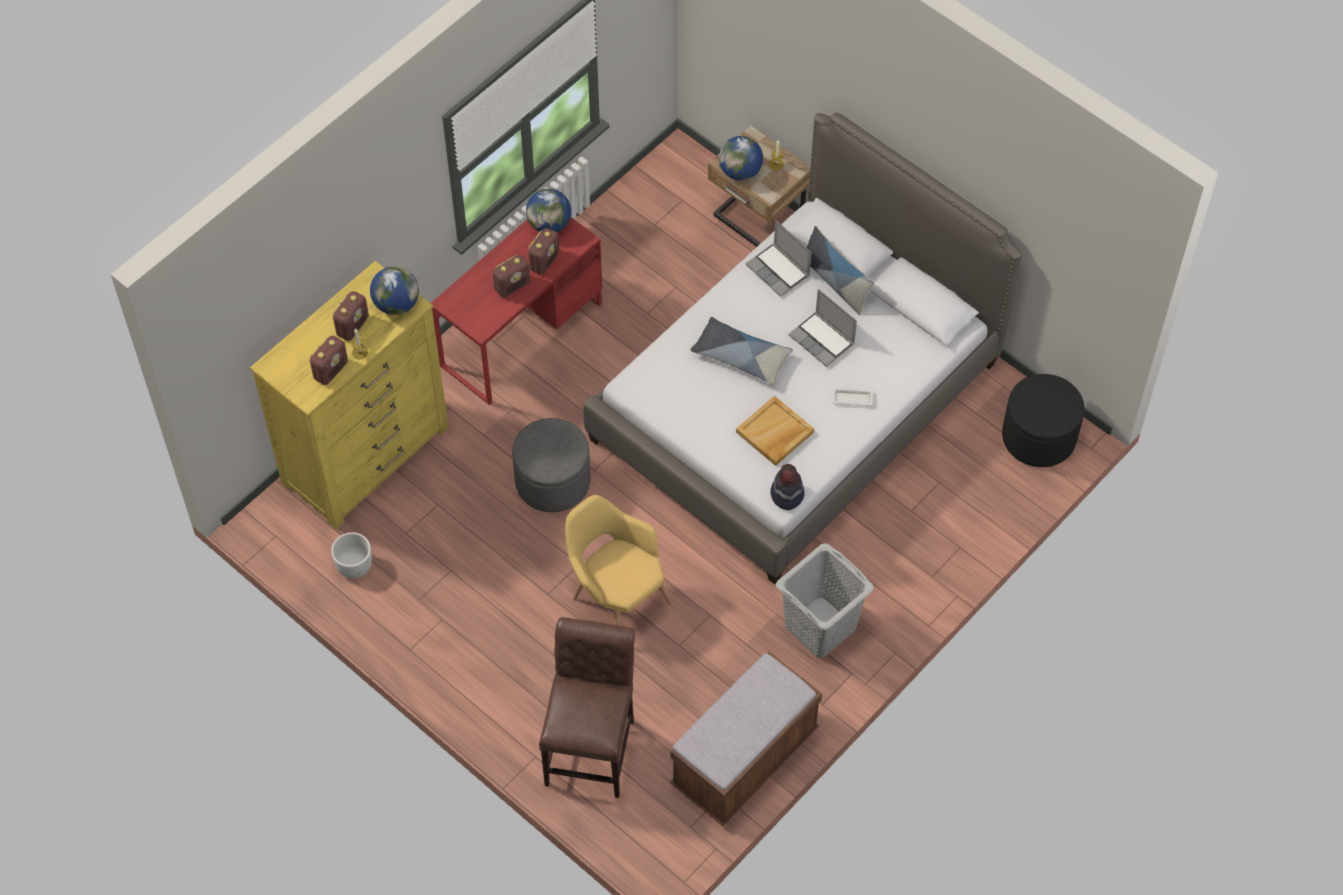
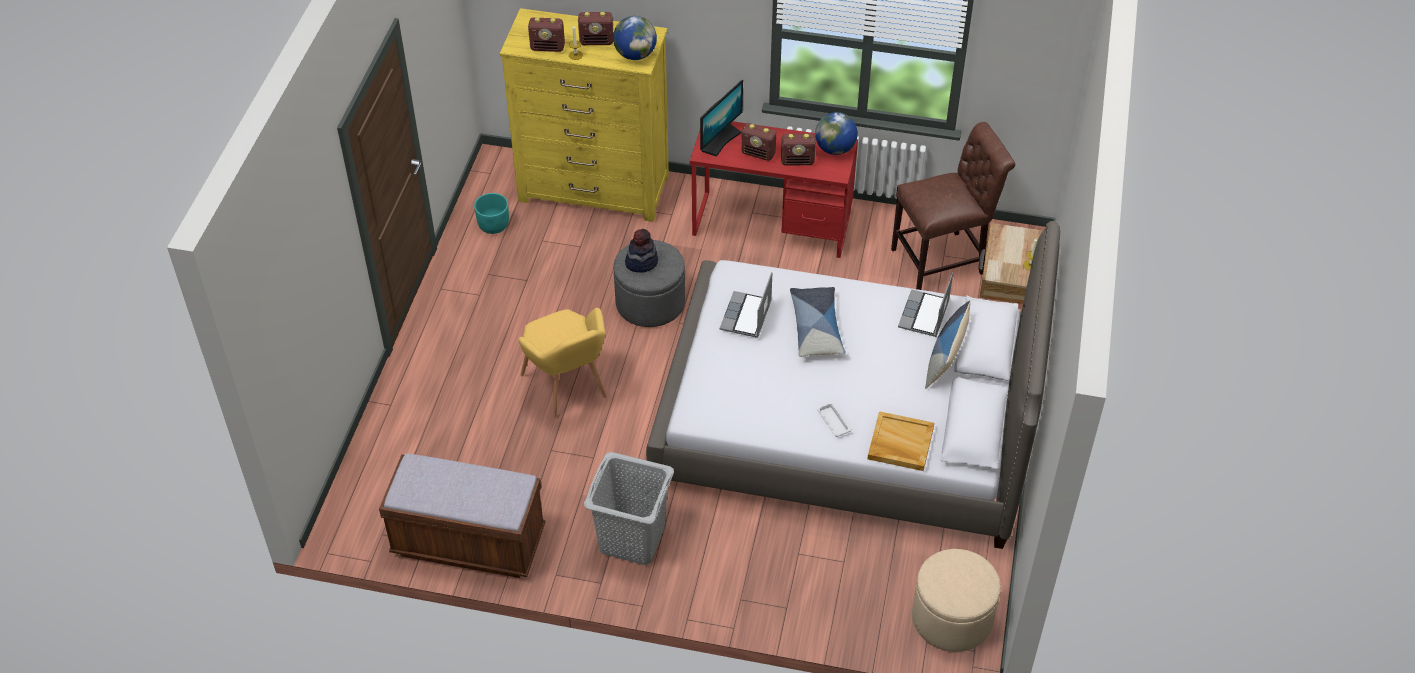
camera: 60 degrees right, 10 degrees down
white planter [331,533,372,579] -> turquoise planter [474,193,509,234]
brown chair [539,617,635,798] -> brown chair moved to [891,122,1015,290]
yellow armchair [565,495,672,626] -> yellow armchair turned 135 degrees clockwise [518,308,607,418]
globe [719,136,763,181] -> none
beige tray [736,396,814,466] -> beige tray moved to [868,411,934,471]
hat [770,464,805,510] -> hat moved to [625,229,658,273]
laptop [789,289,857,367] -> laptop moved to [720,272,772,338]
black ottoman [1002,374,1085,467] -> beige ottoman [912,549,1001,652]
none -> monitor [700,80,743,157]

